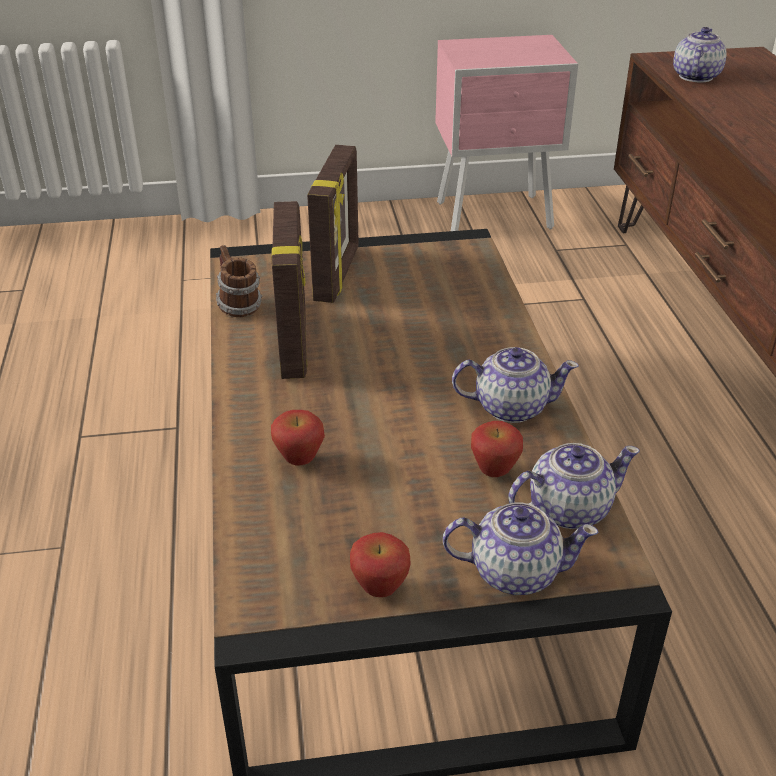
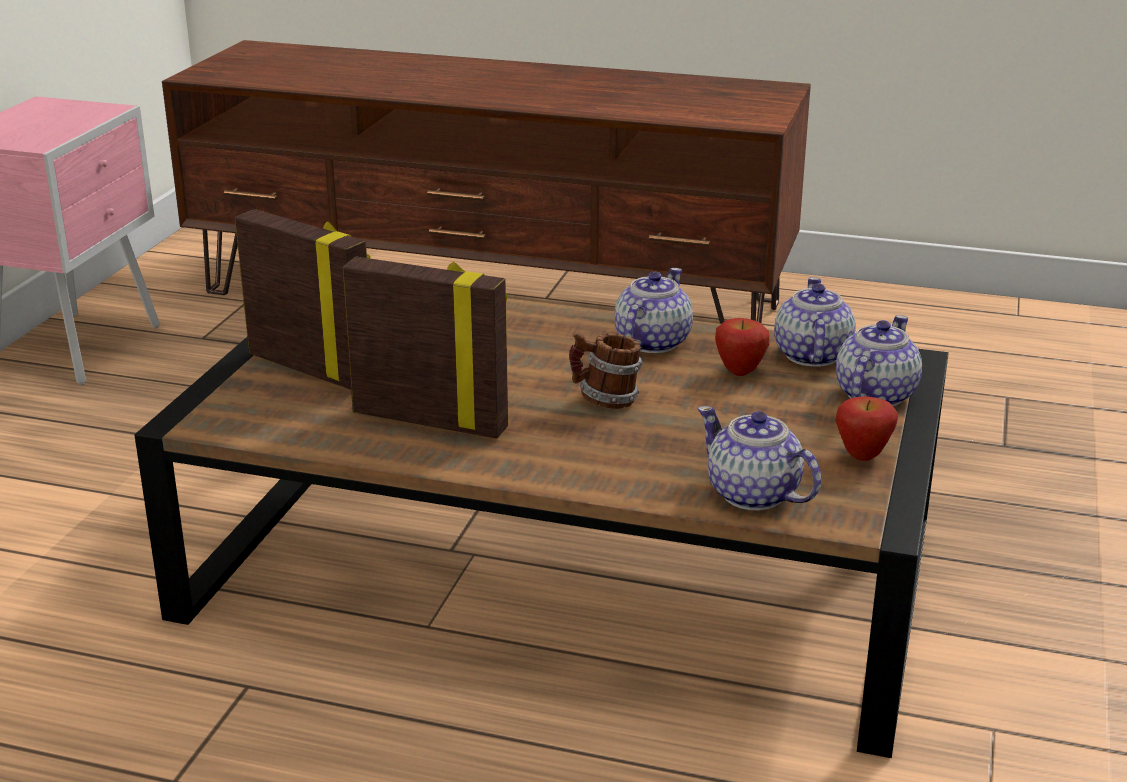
camera: 65 degrees left, 10 degrees down
mug [216,245,262,317] -> mug moved to [569,332,643,409]
apple [271,410,325,466] -> none
teapot [673,27,726,82] -> teapot moved to [697,406,821,510]

